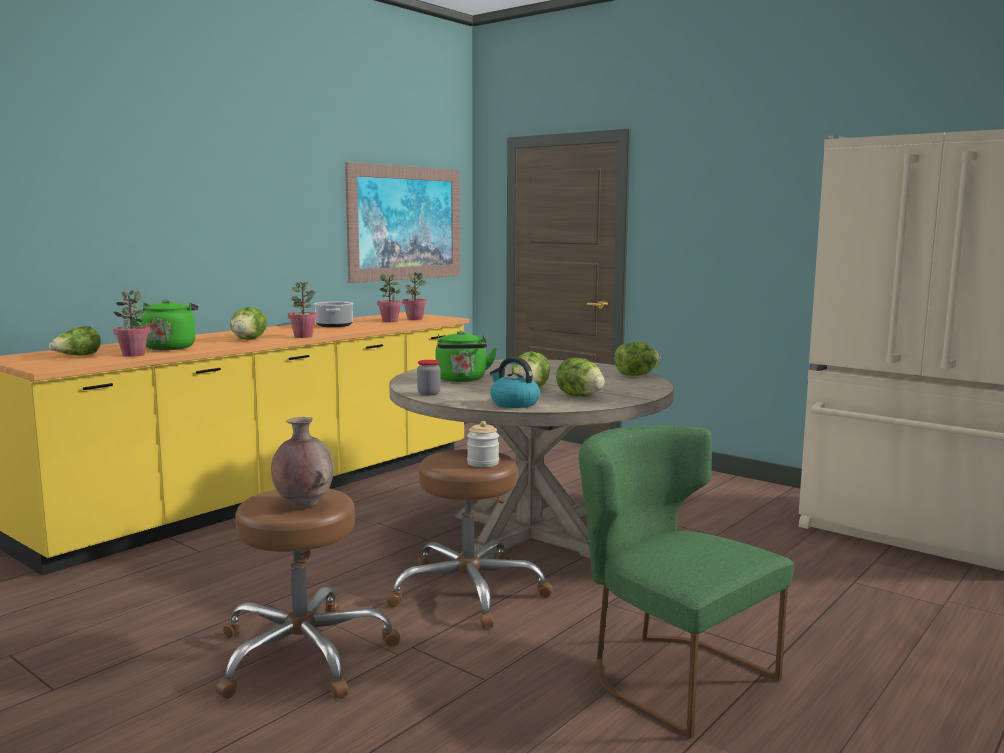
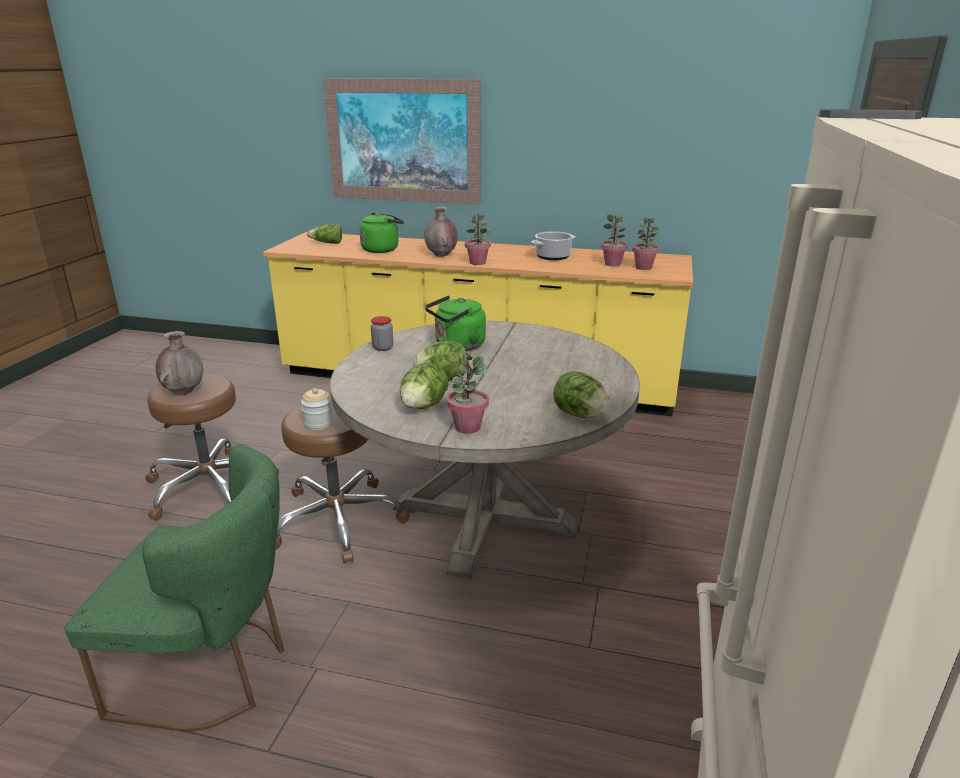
camera: 65 degrees right, 15 degrees up
potted plant [113,290,150,357] -> potted plant moved to [447,352,489,434]
lettuce [230,307,267,340] -> brown vase [424,206,458,257]
picture [345,162,460,283] -> picture moved to [323,78,480,205]
kettle [490,357,540,408] -> none
green chair [579,425,794,738] -> green chair turned 75 degrees clockwise [64,444,284,732]

